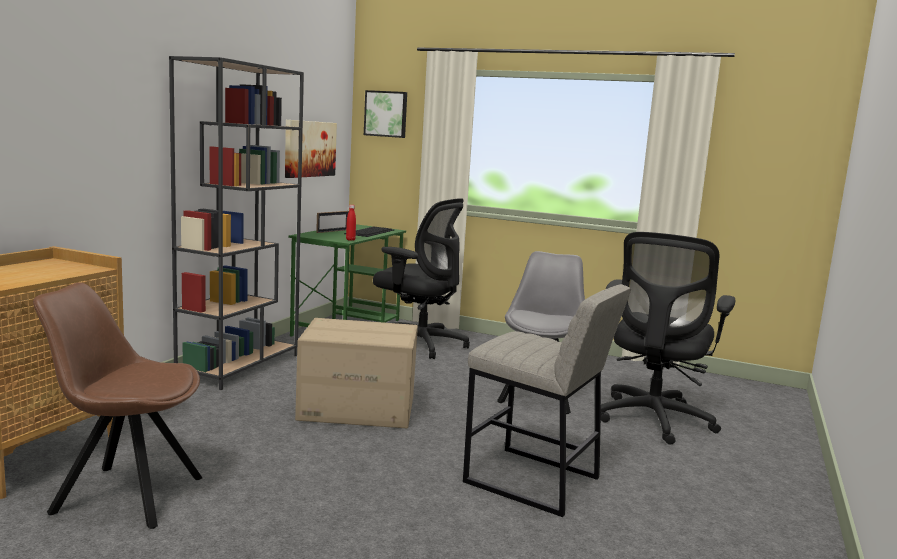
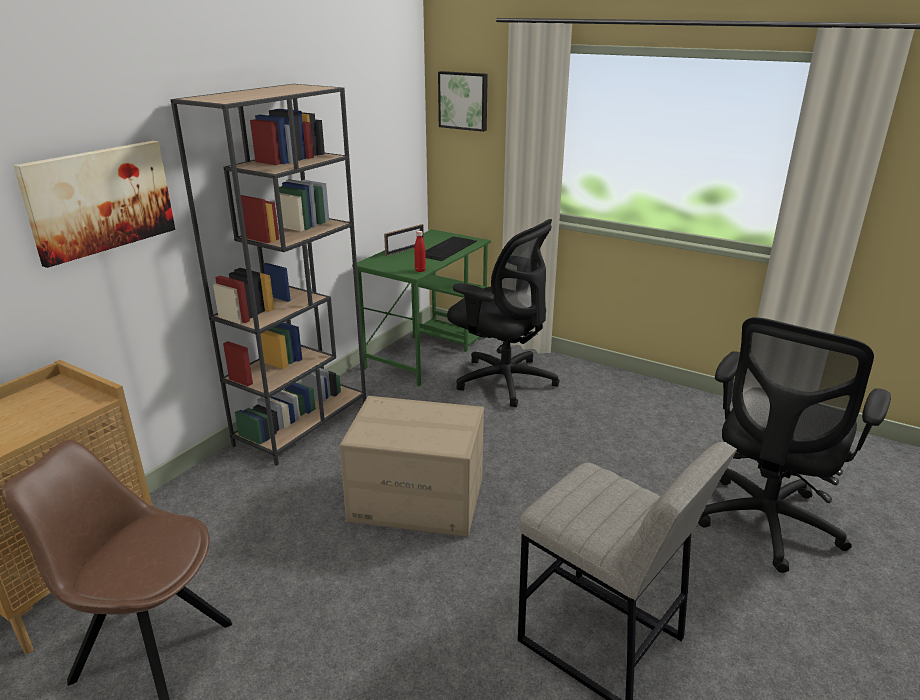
camera: 10 degrees right, 15 degrees up
picture [285,120,337,178] -> picture moved to [13,141,175,268]
grey chair [497,251,585,414] -> none

